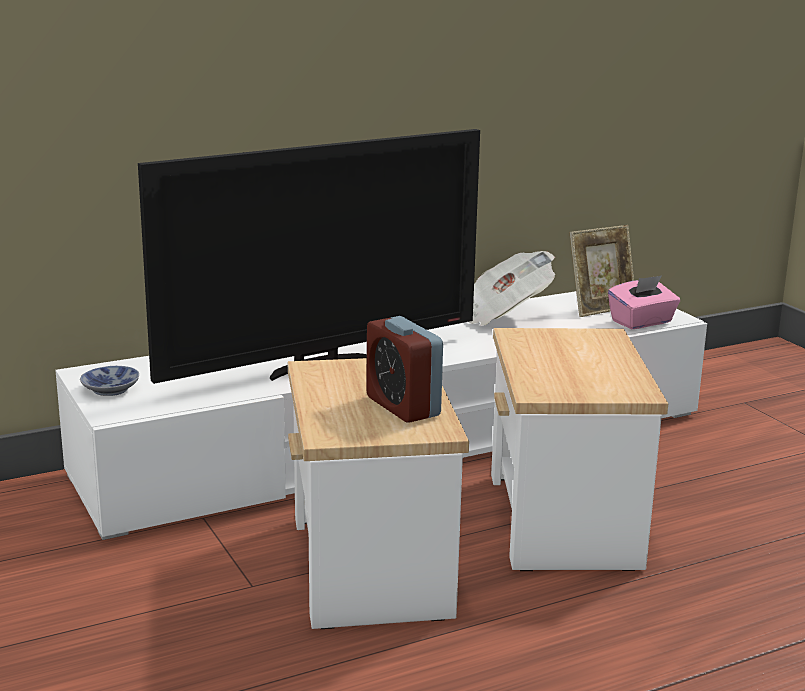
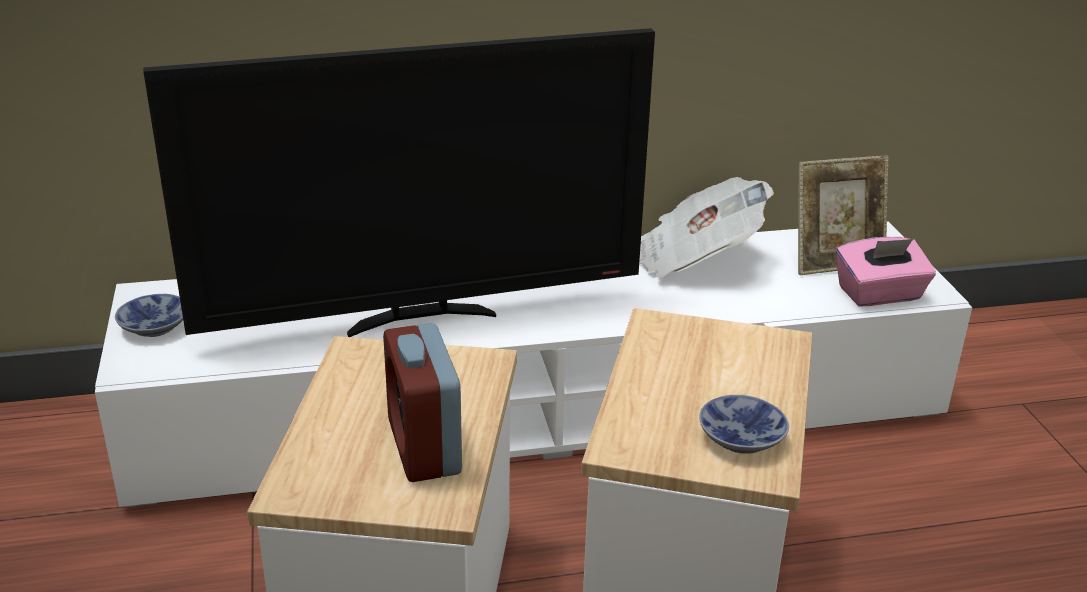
camera: 15 degrees right, 10 degrees up
none -> bowl [699,395,789,454]

